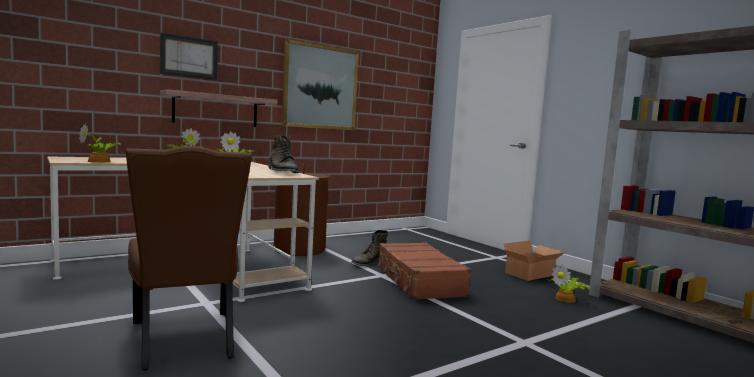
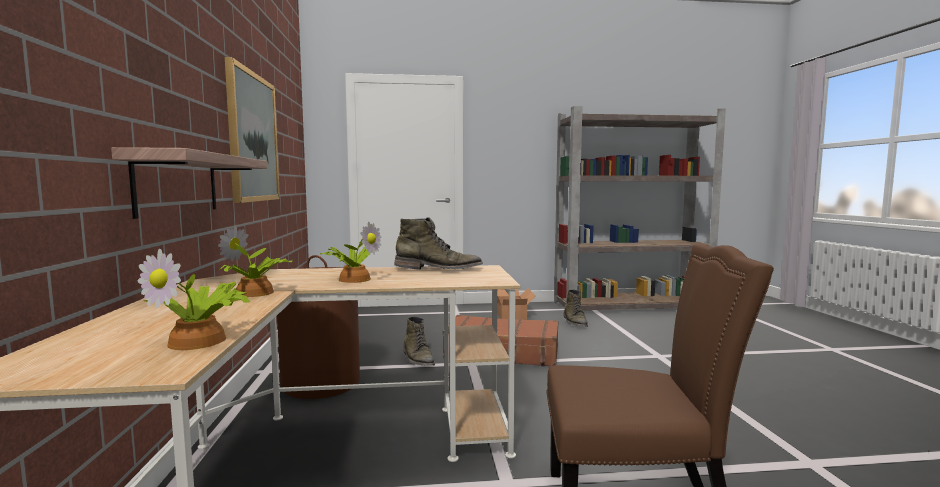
camera: 60 degrees left, 0 degrees up
picture [160,33,218,80] -> none
potted plant [548,265,590,303] -> green boot [563,289,588,327]

